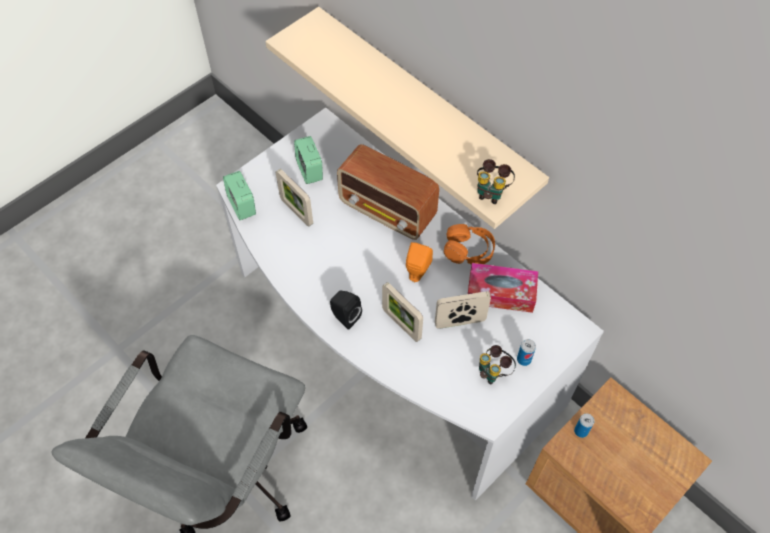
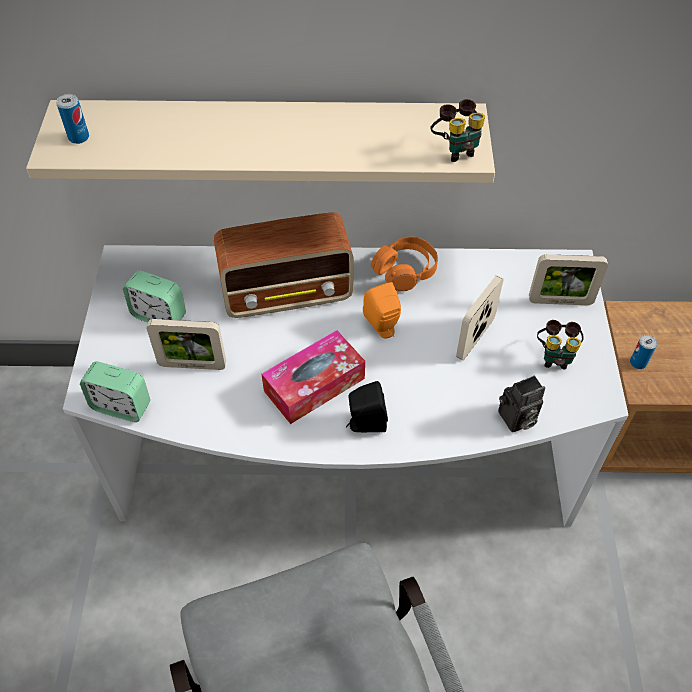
camera: 45 degrees left, 5 degrees down
picture frame [382,282,423,342] -> picture frame moved to [529,254,608,305]
tissue box [468,263,538,313] -> tissue box moved to [262,330,365,424]
can [517,339,536,366] -> can moved to [56,94,89,144]
none -> camera [498,376,545,432]

